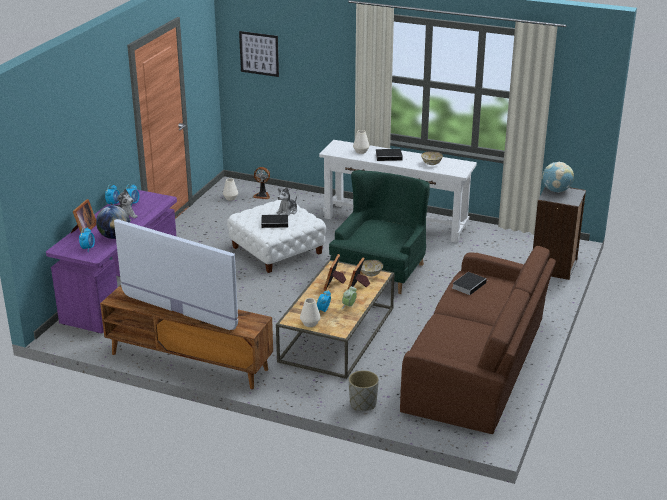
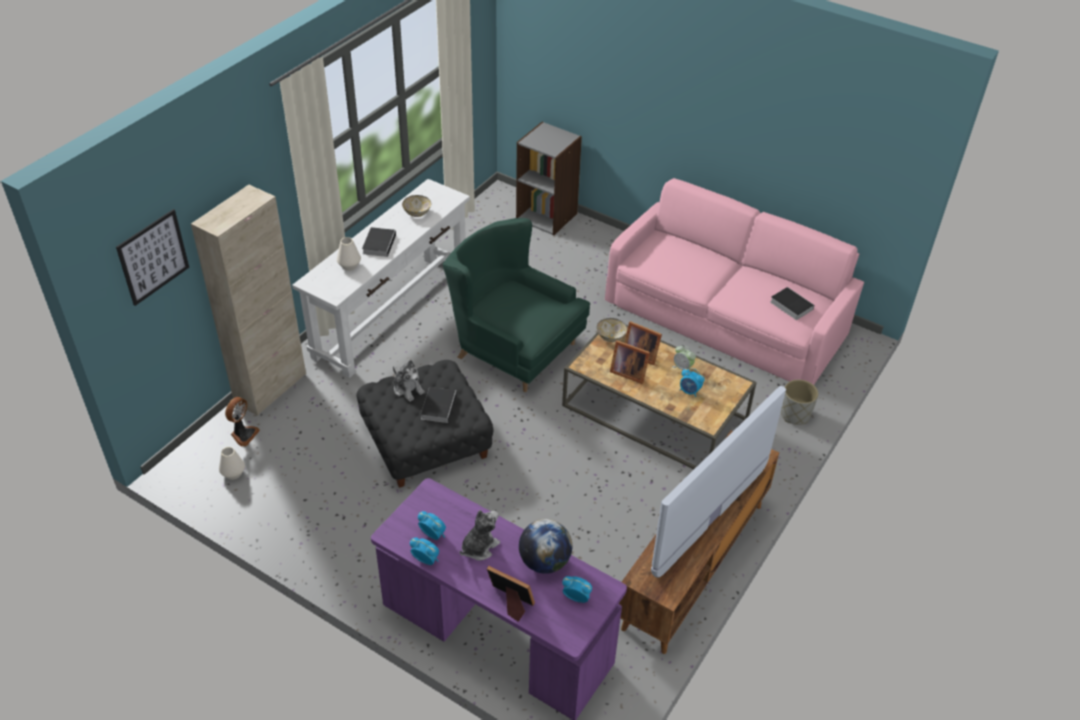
camera: 80 degrees left, 15 degrees up
white ottoman [227,200,326,273] -> black ottoman [356,360,493,488]
white vase [300,298,321,327] -> none
brown sofa [400,246,556,434] -> pink sofa [605,178,864,385]
book [452,272,488,295] -> book moved to [770,287,814,320]
globe [542,162,574,193] -> none
none -> beige cabinet [191,185,306,416]

